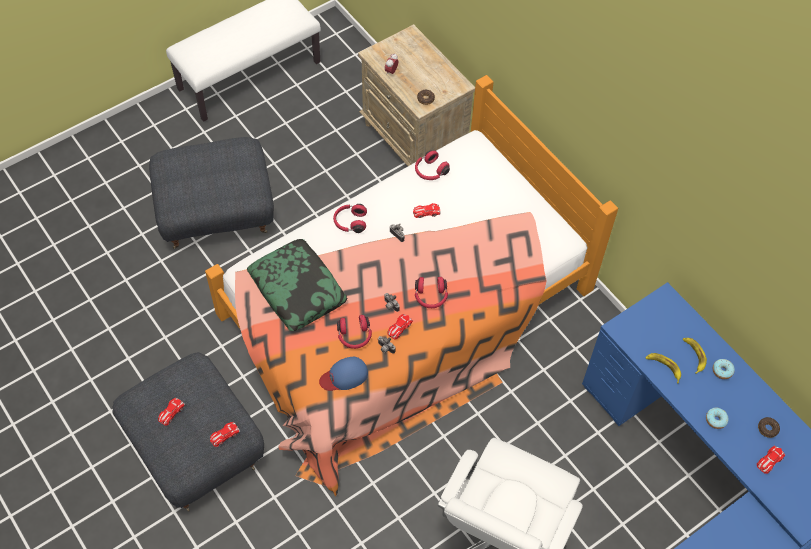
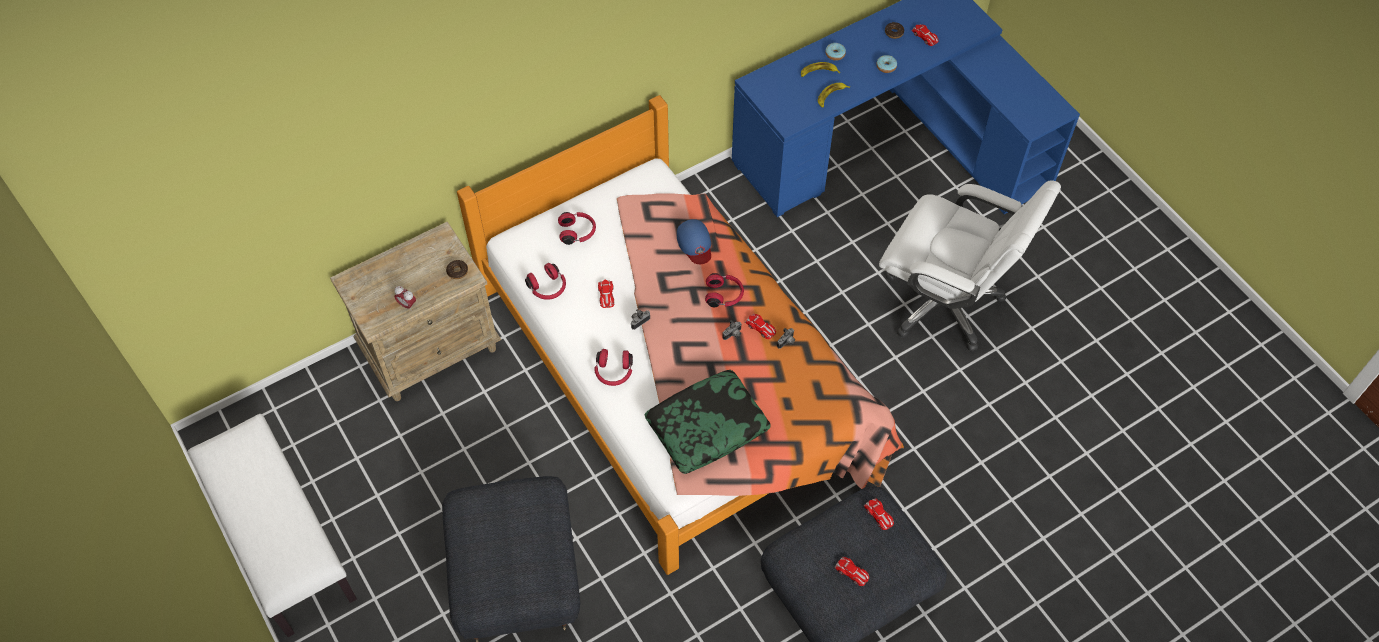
camera: 85 degrees left, 0 degrees up
blue cap [319,357,368,391] -> blue cap moved to [677,219,711,264]
red headphones [337,315,372,349] -> red headphones moved to [558,212,596,245]

